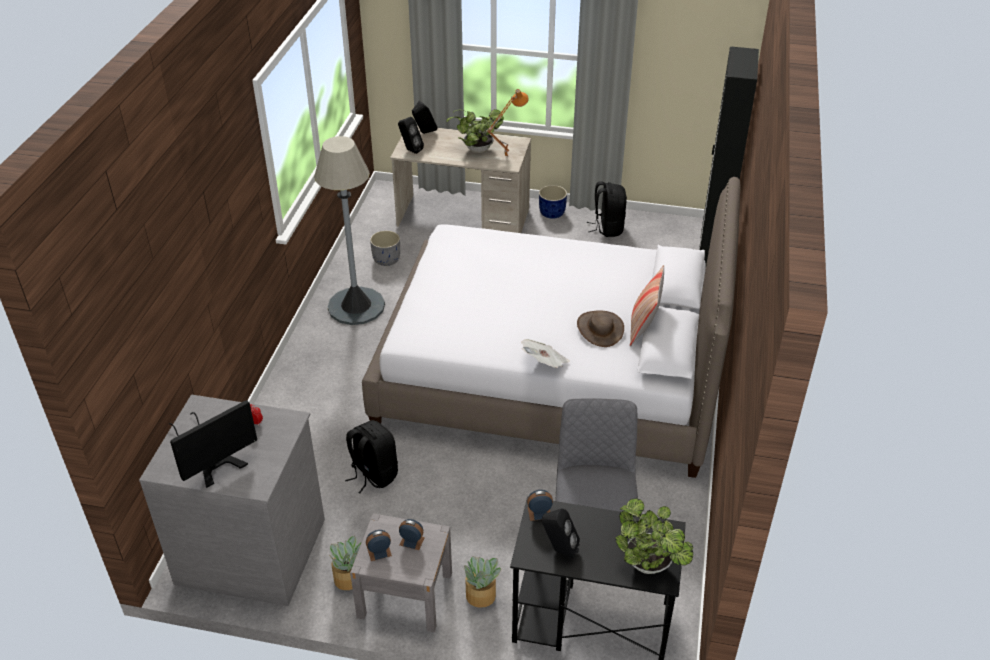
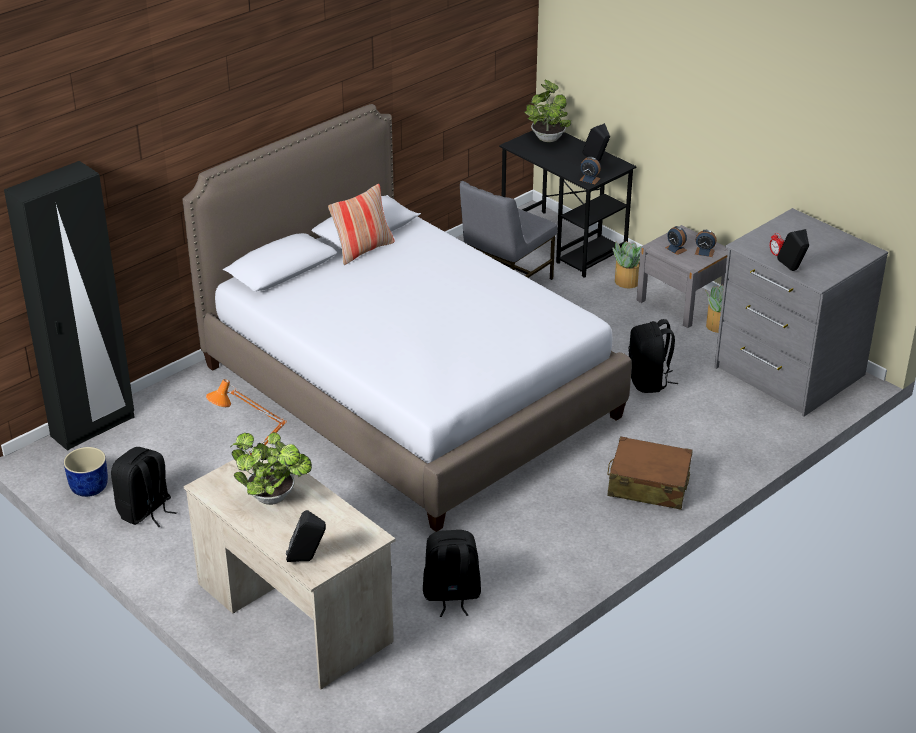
camera: 145 degrees left, 5 degrees down
monitor [169,400,257,488] -> none
grey floor lamp [314,136,385,325] -> none
grey planter [370,230,400,266] -> black backpack [423,530,481,617]
black speaker [398,117,424,154] -> black speaker moved to [777,229,809,271]
newspaper [521,339,570,368] -> none
blue planter [539,185,567,219] -> blue planter moved to [64,447,108,497]
brown hat [577,310,624,347] -> none
none -> brown suitcase [607,437,693,510]

